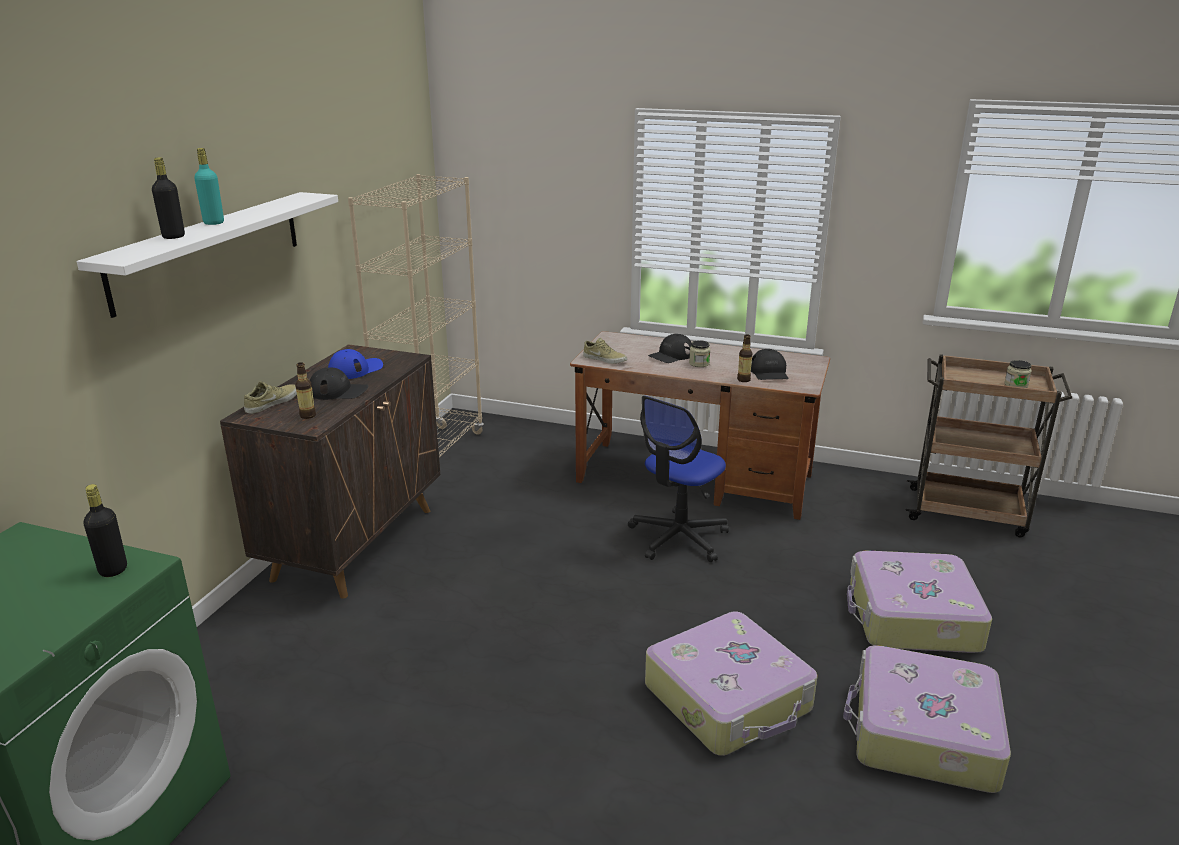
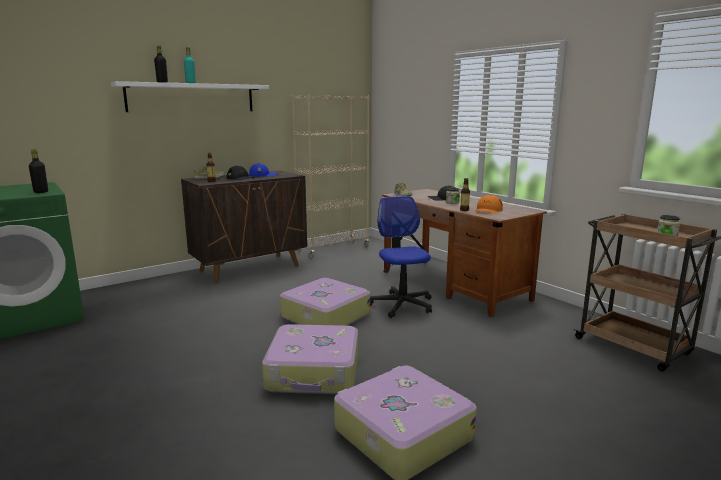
camera: 35 degrees right, 10 degrees down
office chair [628,396,729,562] -> office chair turned 90 degrees clockwise [370,196,432,318]
black cap [751,349,788,380] -> orange cap [475,195,503,213]
suitcase [847,550,992,653] -> suitcase moved to [280,278,370,326]

